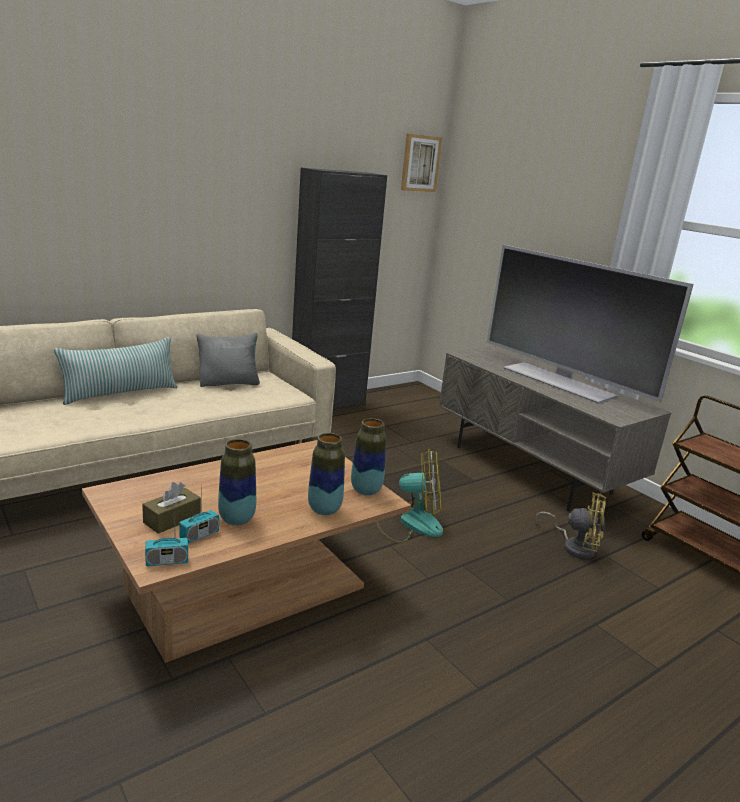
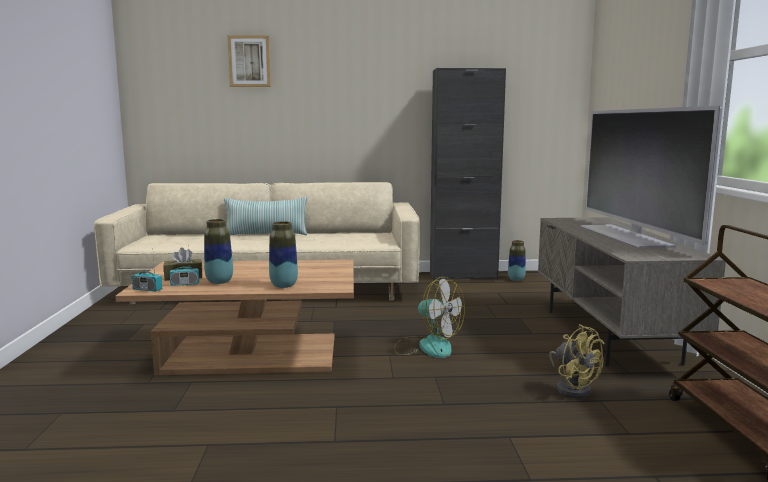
camera: 35 degrees right, 10 degrees down
grey pillow [196,333,260,387] -> none
vase [351,418,386,495] -> vase moved to [508,240,526,281]
picture [401,134,442,192] -> picture moved to [227,35,271,87]

